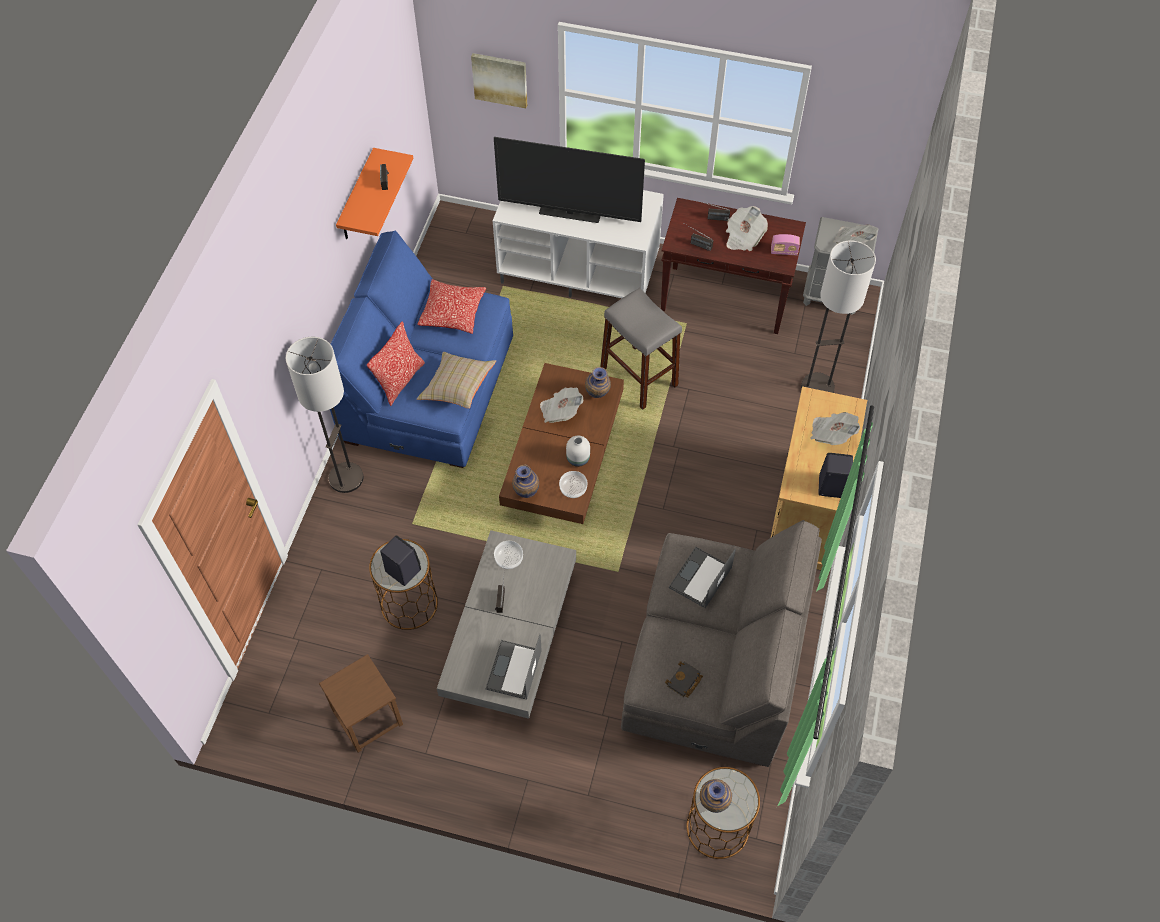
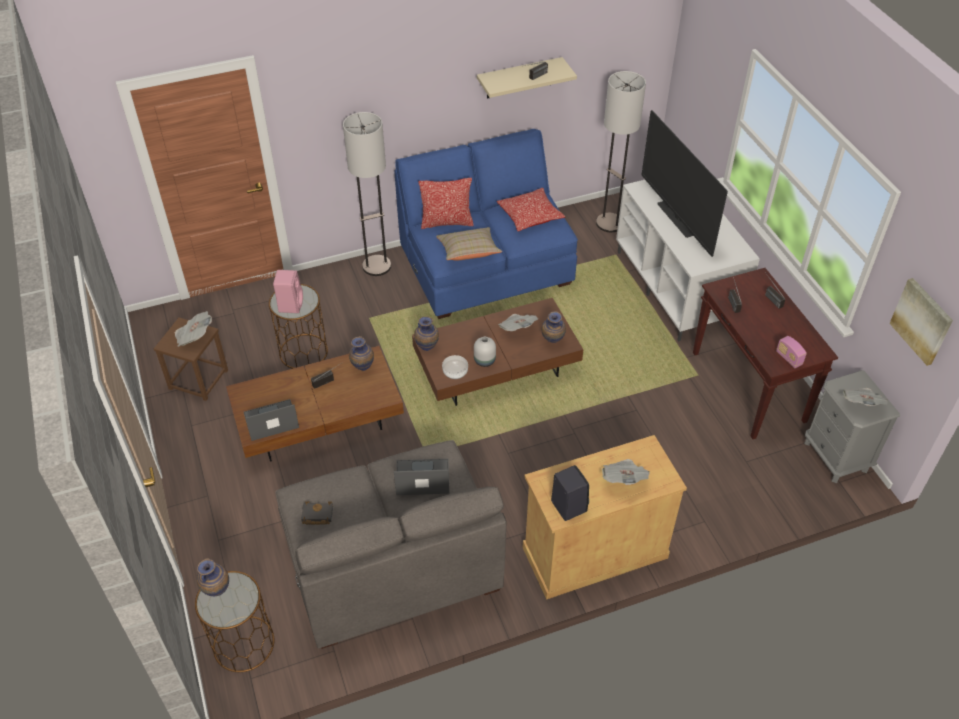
camera: 55 degrees right, 10 degrees down
orange shelf [336,148,413,239] -> beige shelf [477,57,577,99]
black speaker [380,535,421,586] -> pink speaker [273,270,303,313]
grey coffee table [437,530,576,719] -> brown coffee table [226,346,404,462]
picture [471,53,527,108] -> picture moved to [889,278,953,366]
bowl [494,541,523,569] -> vase [349,336,374,371]
grey stool [600,288,682,410] -> none
newspaper [726,206,768,251] -> newspaper moved to [175,311,212,347]
floor lamp [801,240,876,393] -> floor lamp moved to [596,71,646,232]

